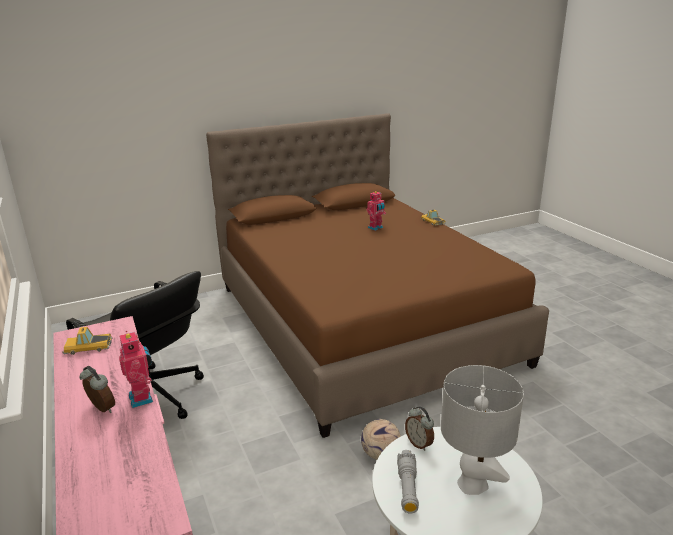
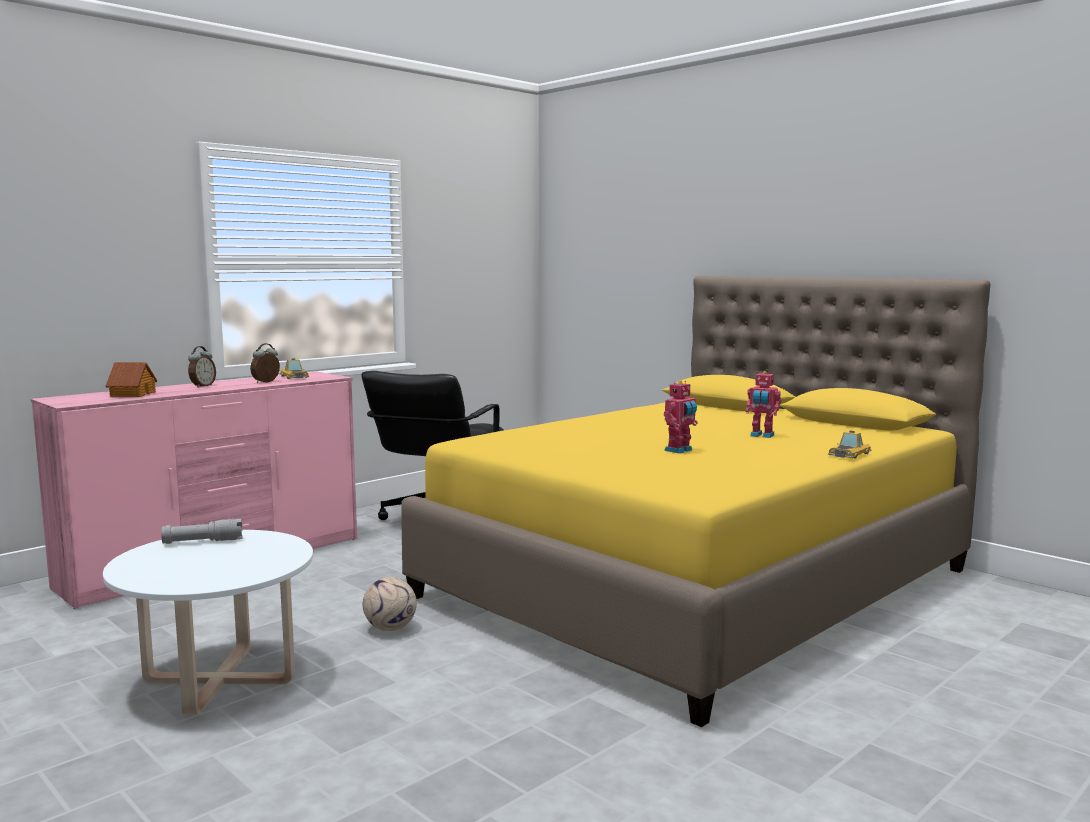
camera: 70 degrees right, 15 degrees down
toy robot [119,330,153,408] -> toy robot moved to [664,380,698,454]
brown bed [206,113,549,438] -> yellow bed [401,276,991,727]
alarm clock [405,406,434,451] -> alarm clock moved to [250,343,280,383]
grey table lamp [441,365,524,495] -> none
none -> toy house [106,362,157,397]

